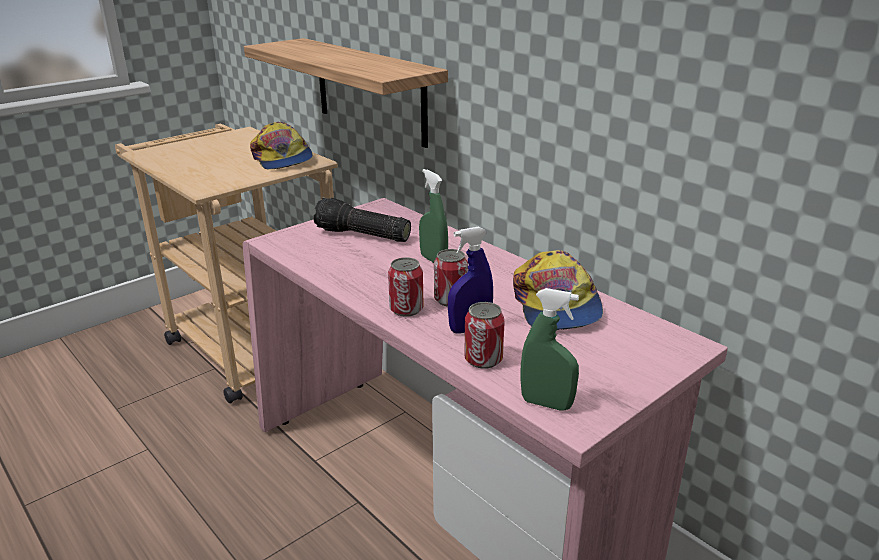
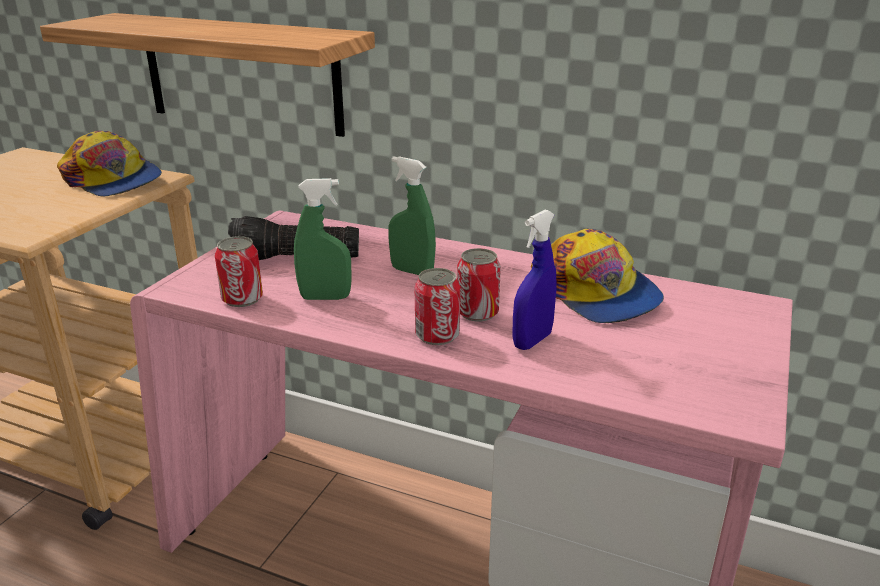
camera: 25 degrees left, 0 degrees up
can [464,302,505,369] -> can moved to [215,236,263,307]
green spray bottle [521,288,579,410] -> green spray bottle moved to [294,178,352,300]

